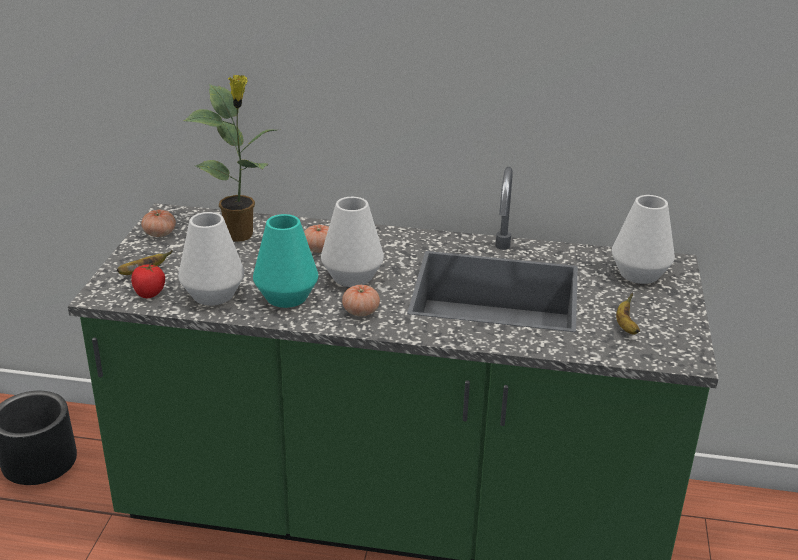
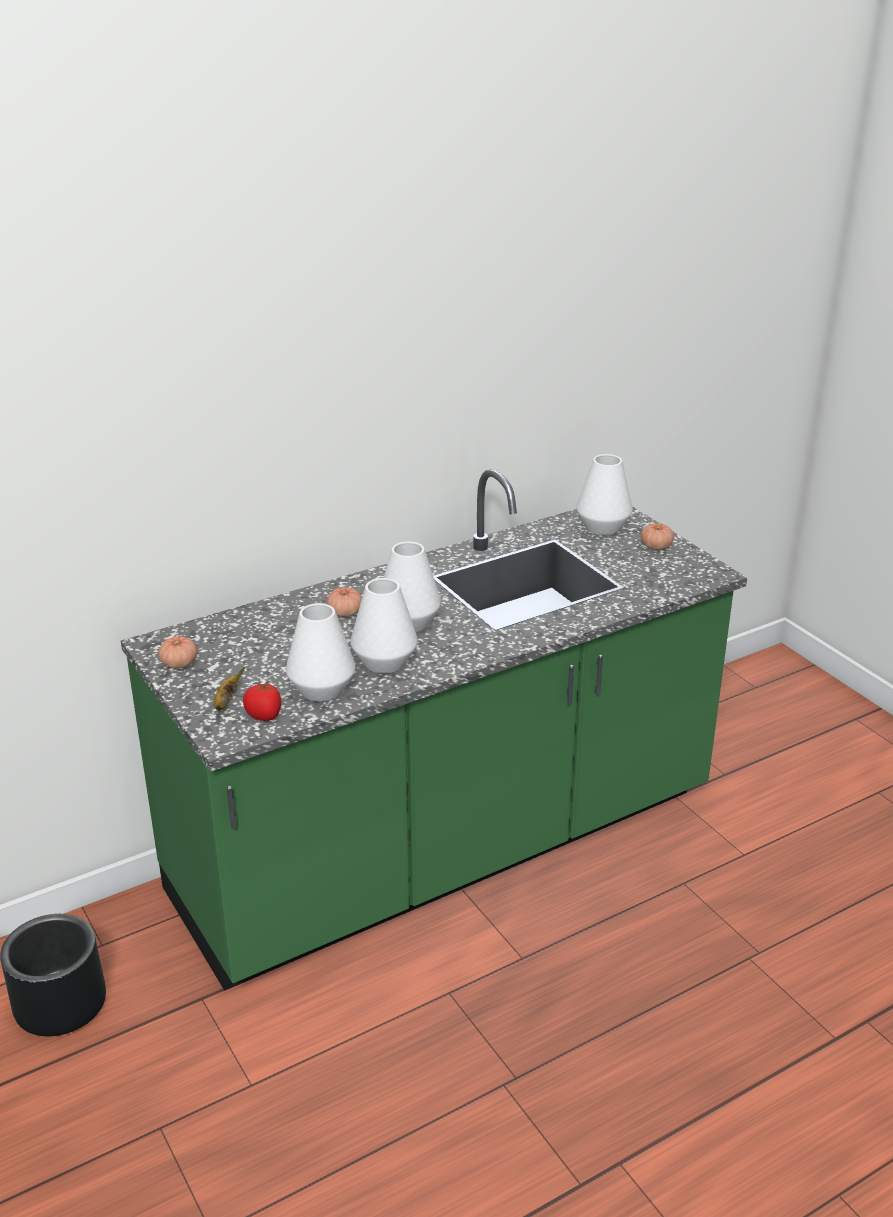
camera: 40 degrees left, 0 degrees up
potted plant [184,75,276,242] -> none
turquoise vase [253,214,318,308] -> white vase [351,578,418,674]
tomato [342,285,380,316] -> tomato moved to [641,523,674,550]
banana [616,293,640,335] -> none

